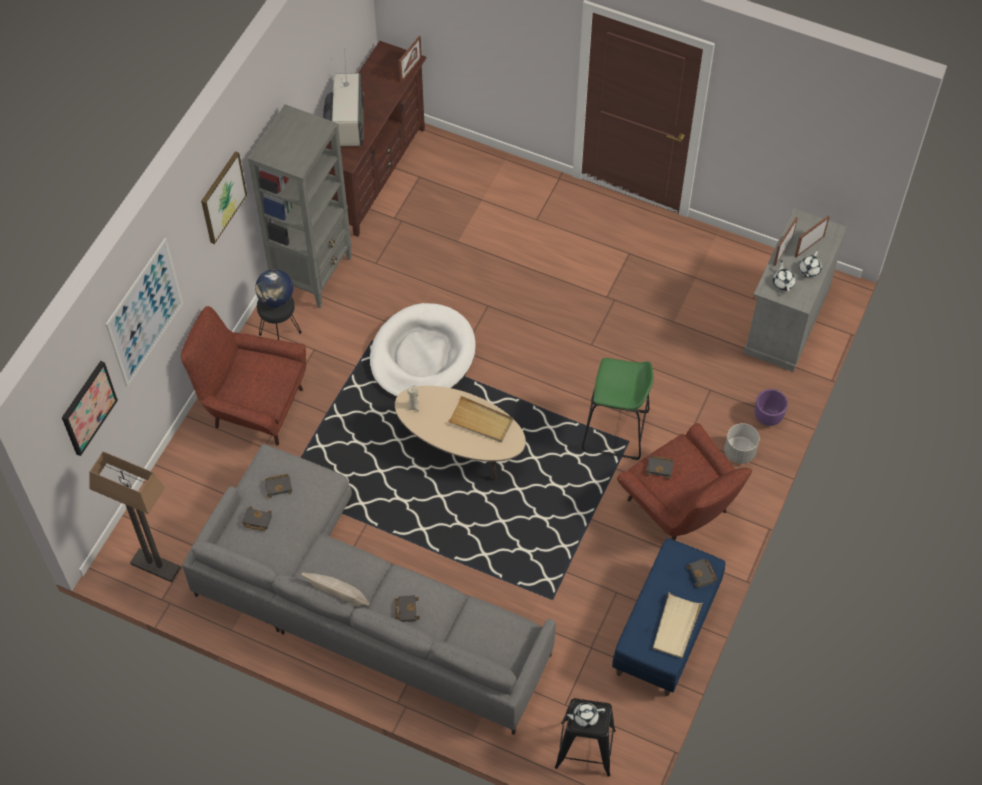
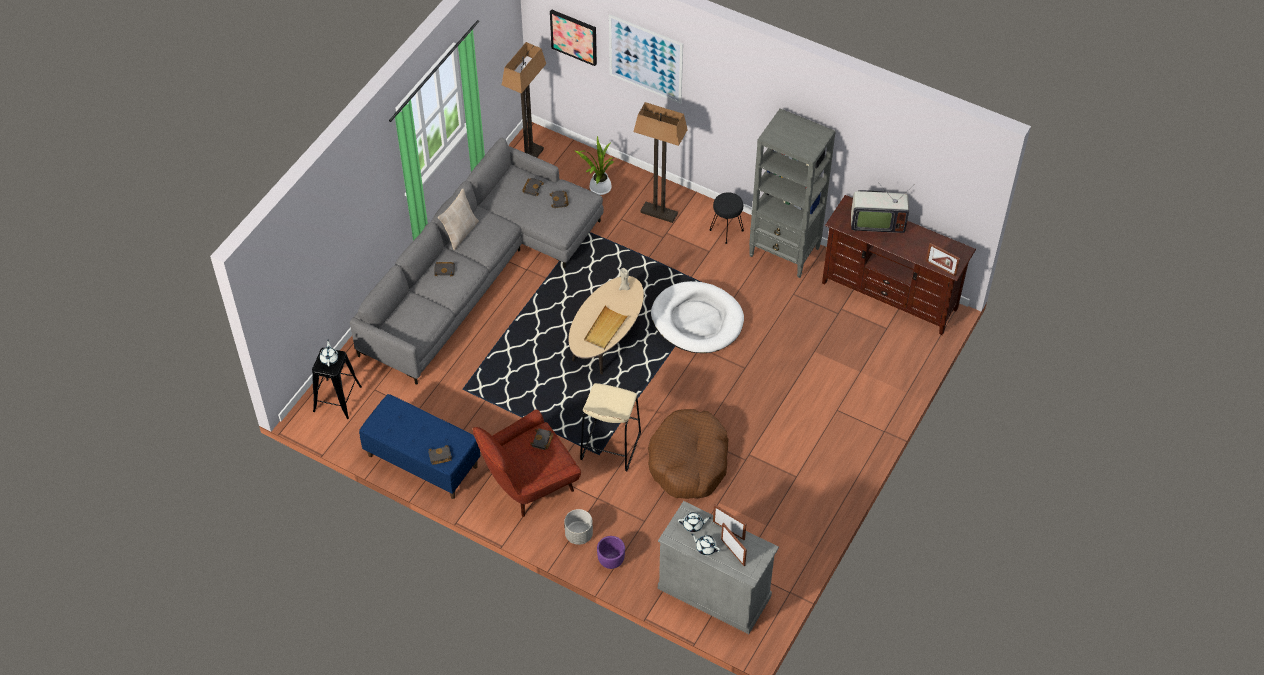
camera: 95 degrees right, 5 degrees down
red armchair [181,306,306,446] -> floor lamp [633,102,688,223]
picture [201,151,247,244] -> none
globe [255,269,293,307] -> none
green stool [582,358,654,460] -> beige stool [580,383,641,471]
beige tray [653,592,703,658] -> none
none -> potted plant [574,136,614,195]
none -> brown dog bed [648,409,728,499]

